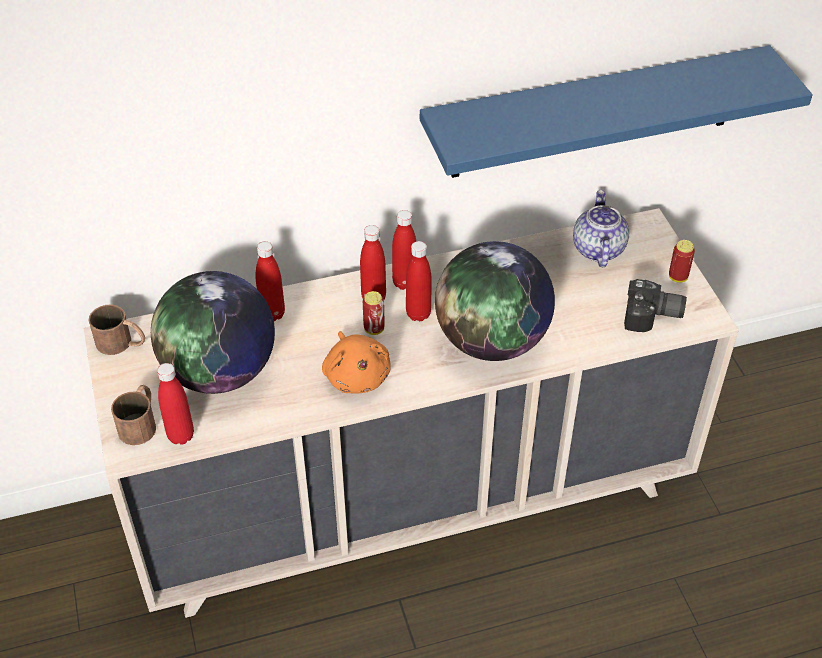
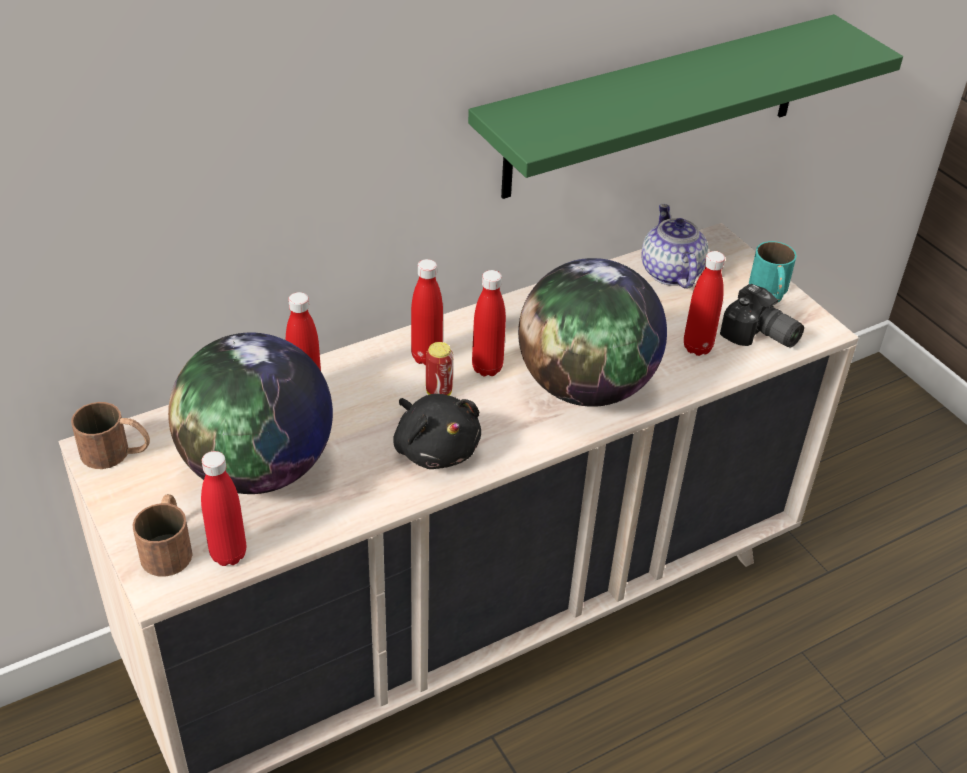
camera: 15 degrees left, 5 degrees down
orange plush toy [322,331,391,394] -> black plush toy [393,394,481,469]
red bottle [392,210,416,290] -> red bottle moved to [684,251,725,356]
blue shelf [420,45,813,178] -> green shelf [468,14,903,199]
camera [624,279,687,332] -> camera turned 45 degrees clockwise [720,284,804,348]
can [669,240,695,283] -> turquoise mug [749,241,797,302]

